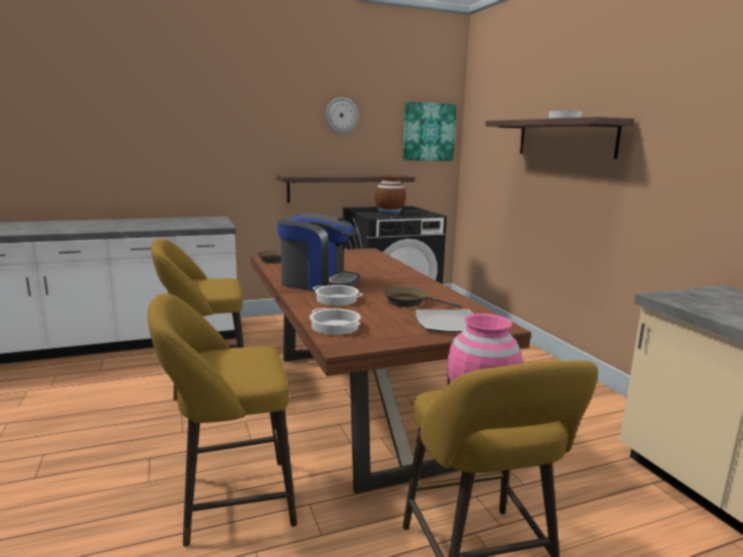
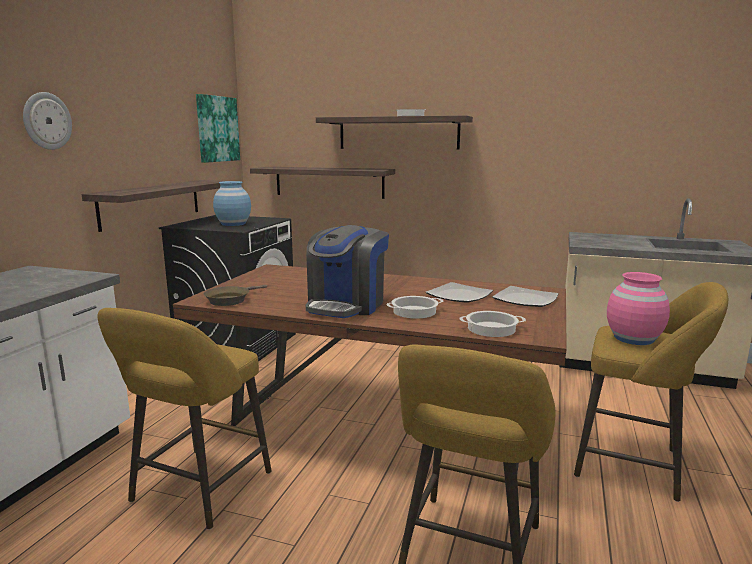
camera: 50 degrees left, 0 degrees up
coffee machine [277,213,360,291] -> coffee machine turned 150 degrees clockwise [306,225,389,318]
wall clock [325,97,359,134] -> wall clock moved to [23,92,72,150]
brown vase [375,176,406,214] -> blue vase [213,181,251,226]
brown frying pan [383,287,461,308] -> plate [426,282,493,303]
none -> shelf [250,167,395,199]

